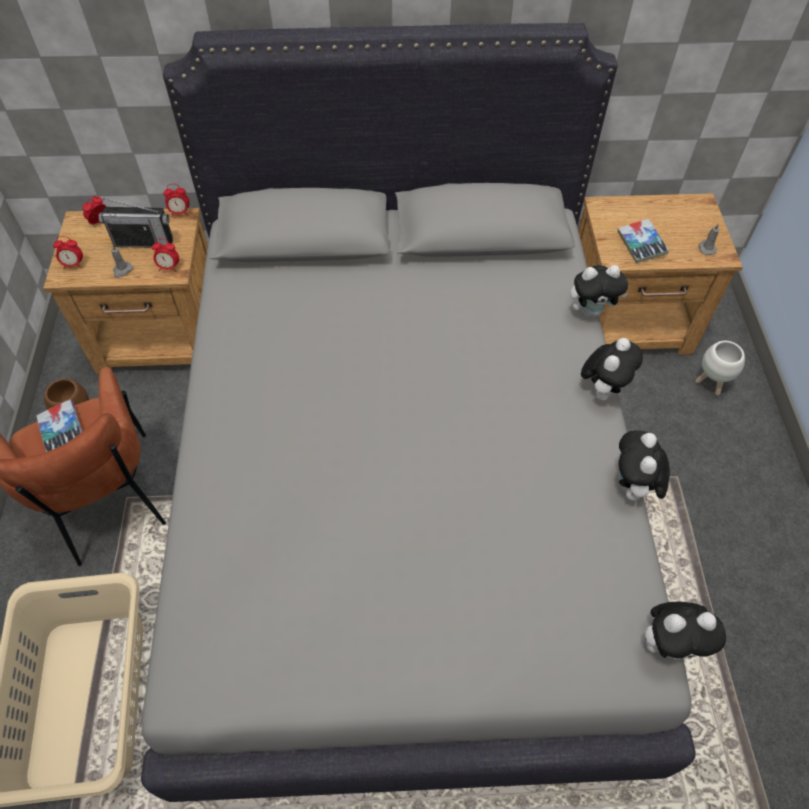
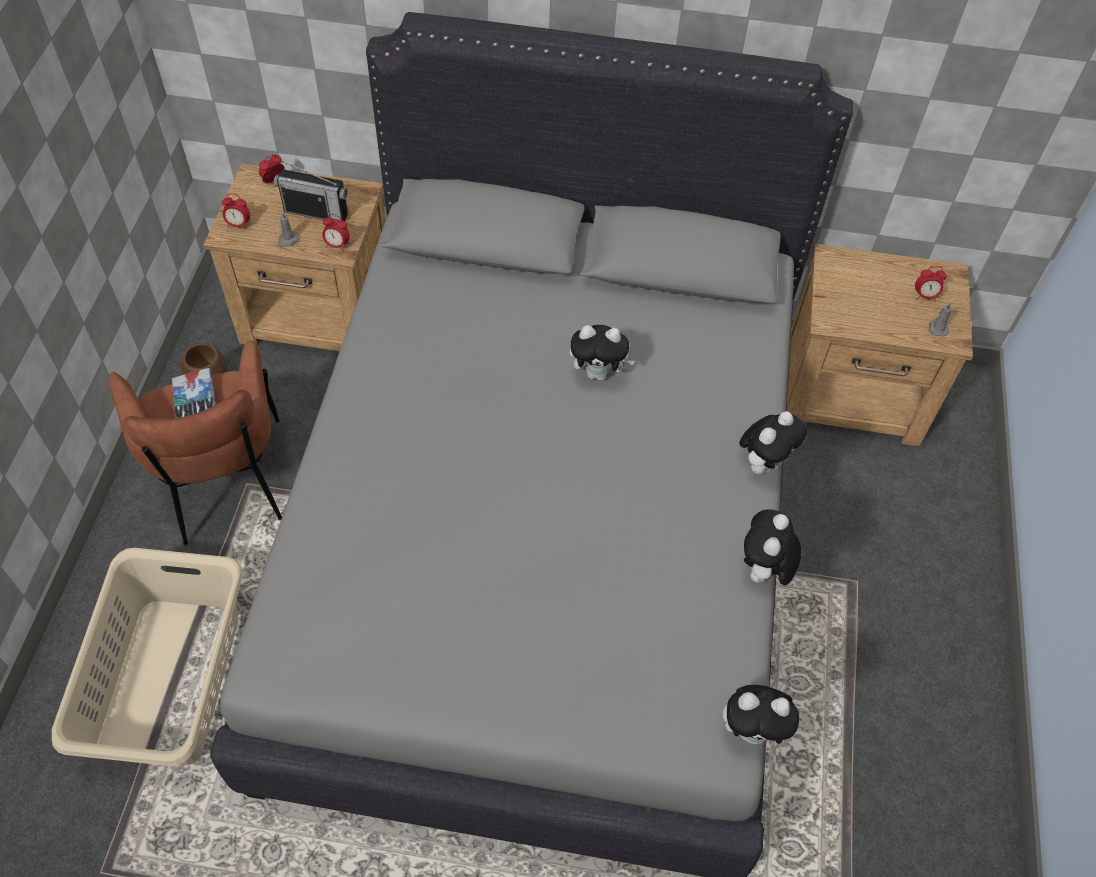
camera: 10 degrees right, 0 degrees up
alarm clock [163,184,190,217] -> alarm clock moved to [915,266,947,301]
plush toy [570,265,628,317] -> plush toy moved to [570,325,635,381]
book [618,219,669,263] -> none
white planter [695,341,745,395] -> none

